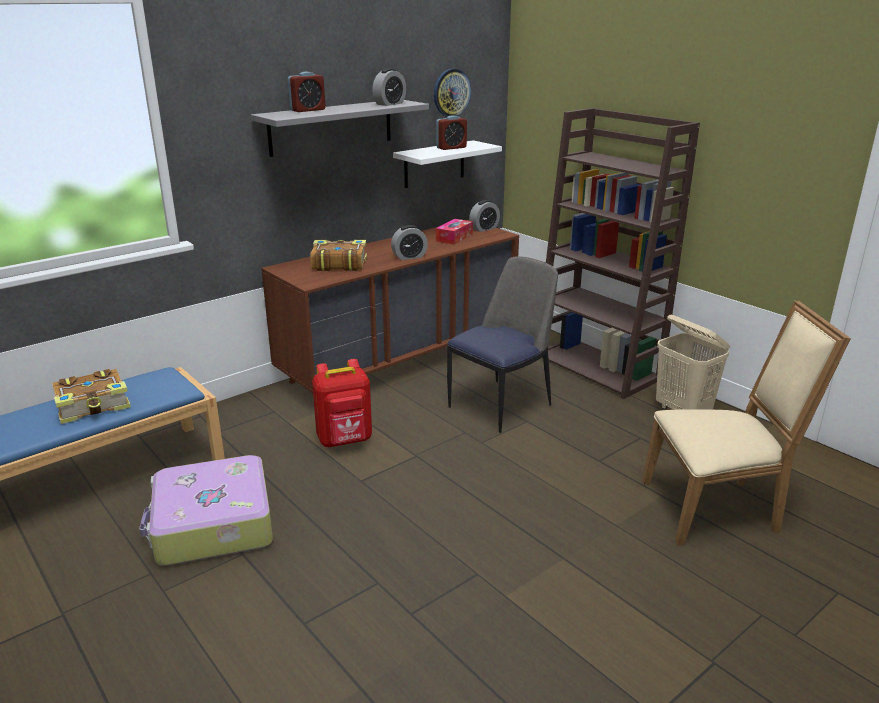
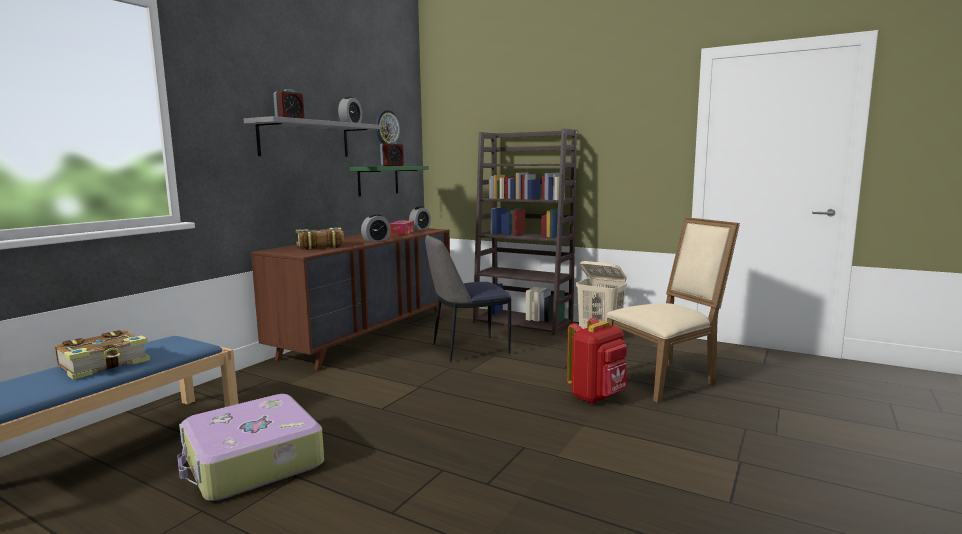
camera: 20 degrees left, 15 degrees down
red backpack [312,359,372,447] -> red backpack moved to [567,318,627,404]
white shelf [393,140,502,188] -> green shelf [350,166,429,196]
chair [447,256,558,433] -> chair turned 135 degrees counterclockwise [425,235,511,362]

